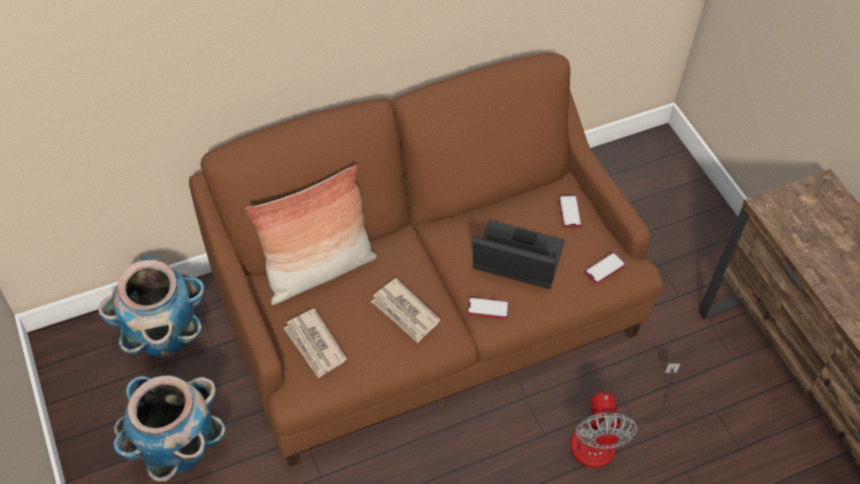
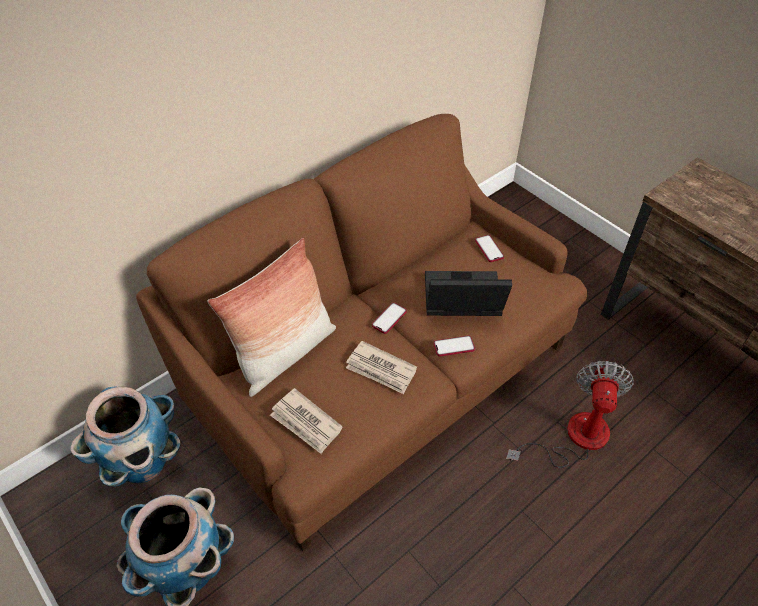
camera: 15 degrees left, 5 degrees down
fan [570,364,680,468] -> fan turned 150 degrees counterclockwise [506,361,634,468]
phone [585,252,625,284] -> phone moved to [372,303,407,334]

